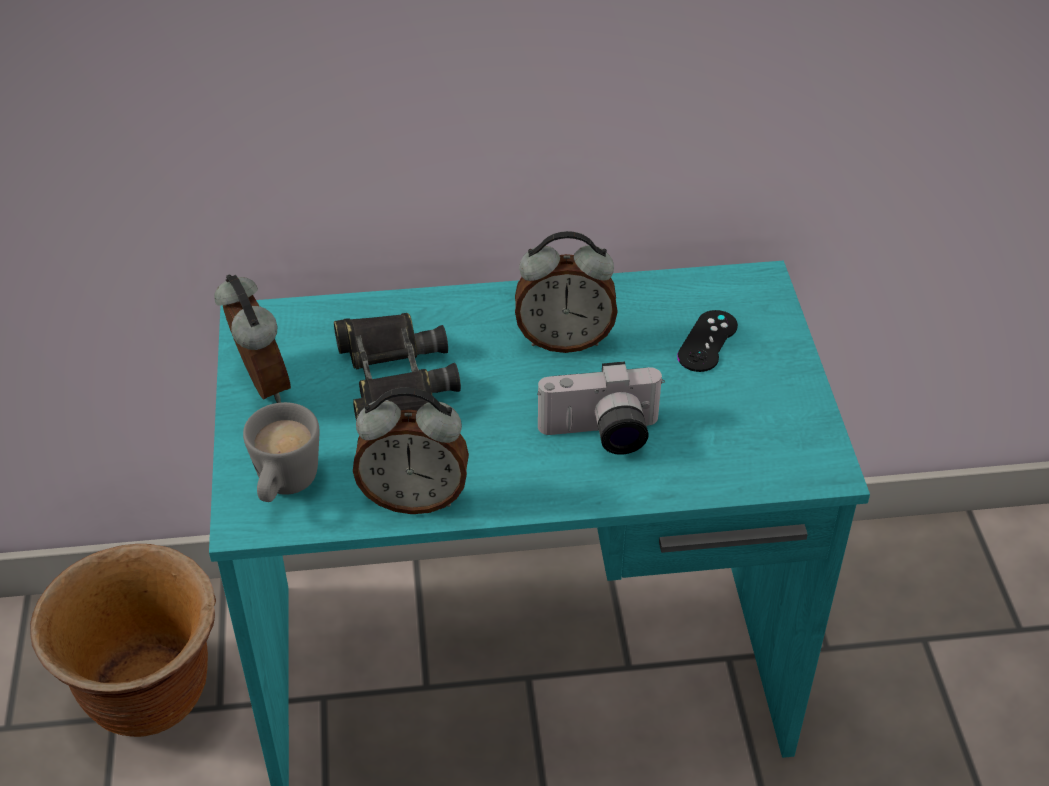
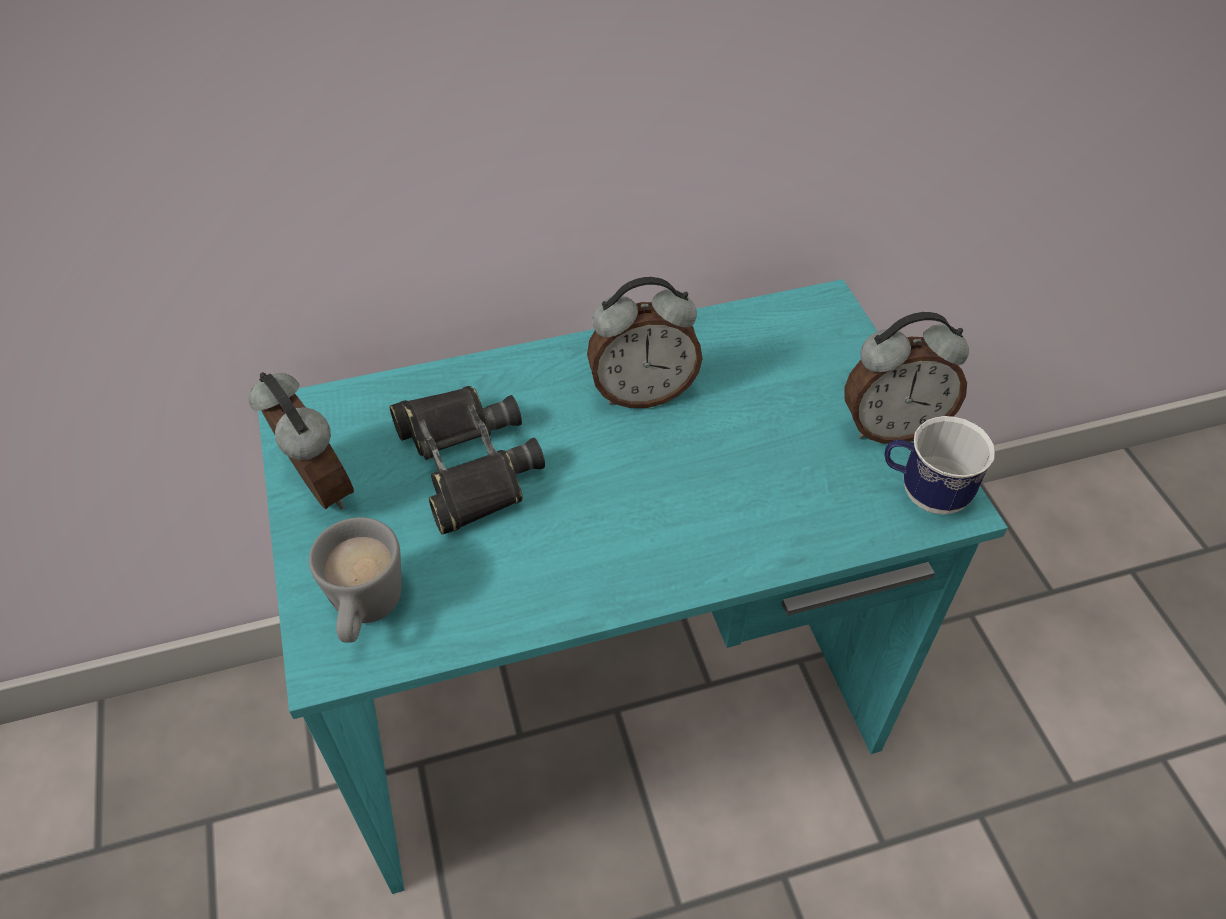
camera: 10 degrees left, 5 degrees up
brown planter [30,544,216,737] -> none
alarm clock [353,387,469,514] -> alarm clock moved to [844,312,969,444]
camera [537,361,665,455] -> none
black game controller [677,310,738,372] -> none
none -> mug [884,416,995,515]

